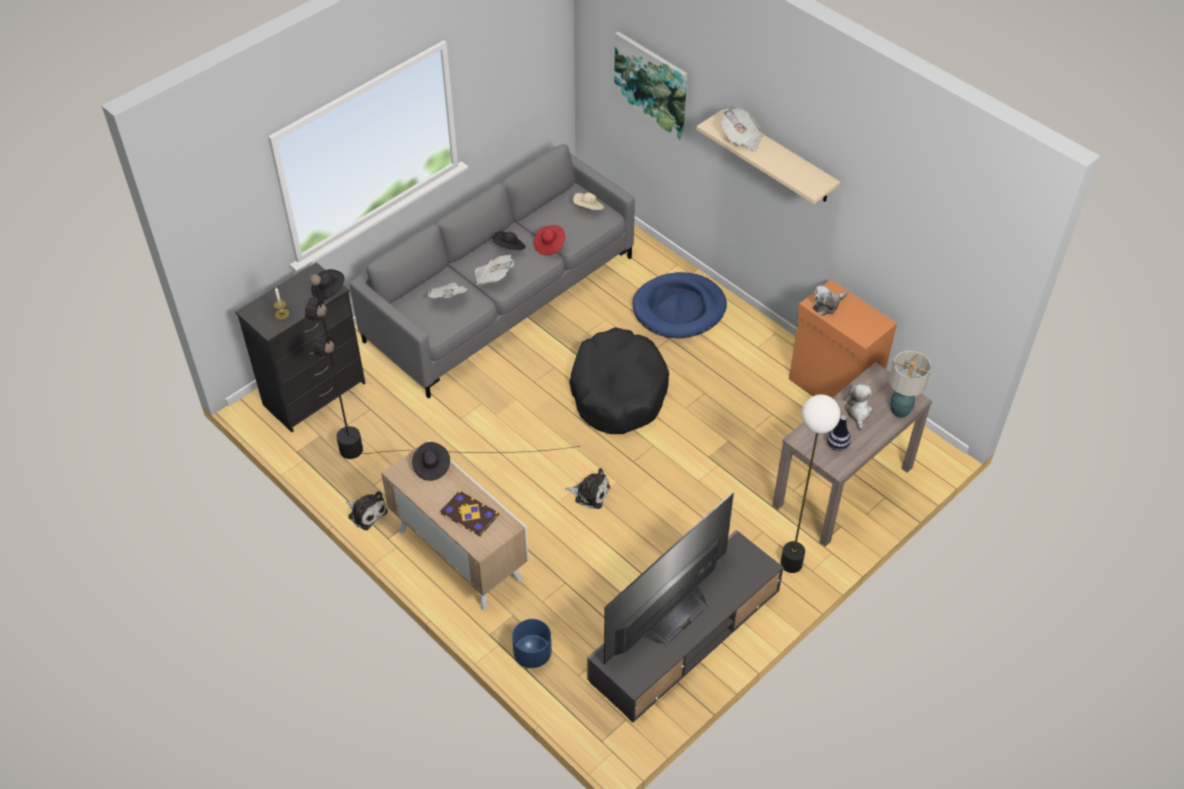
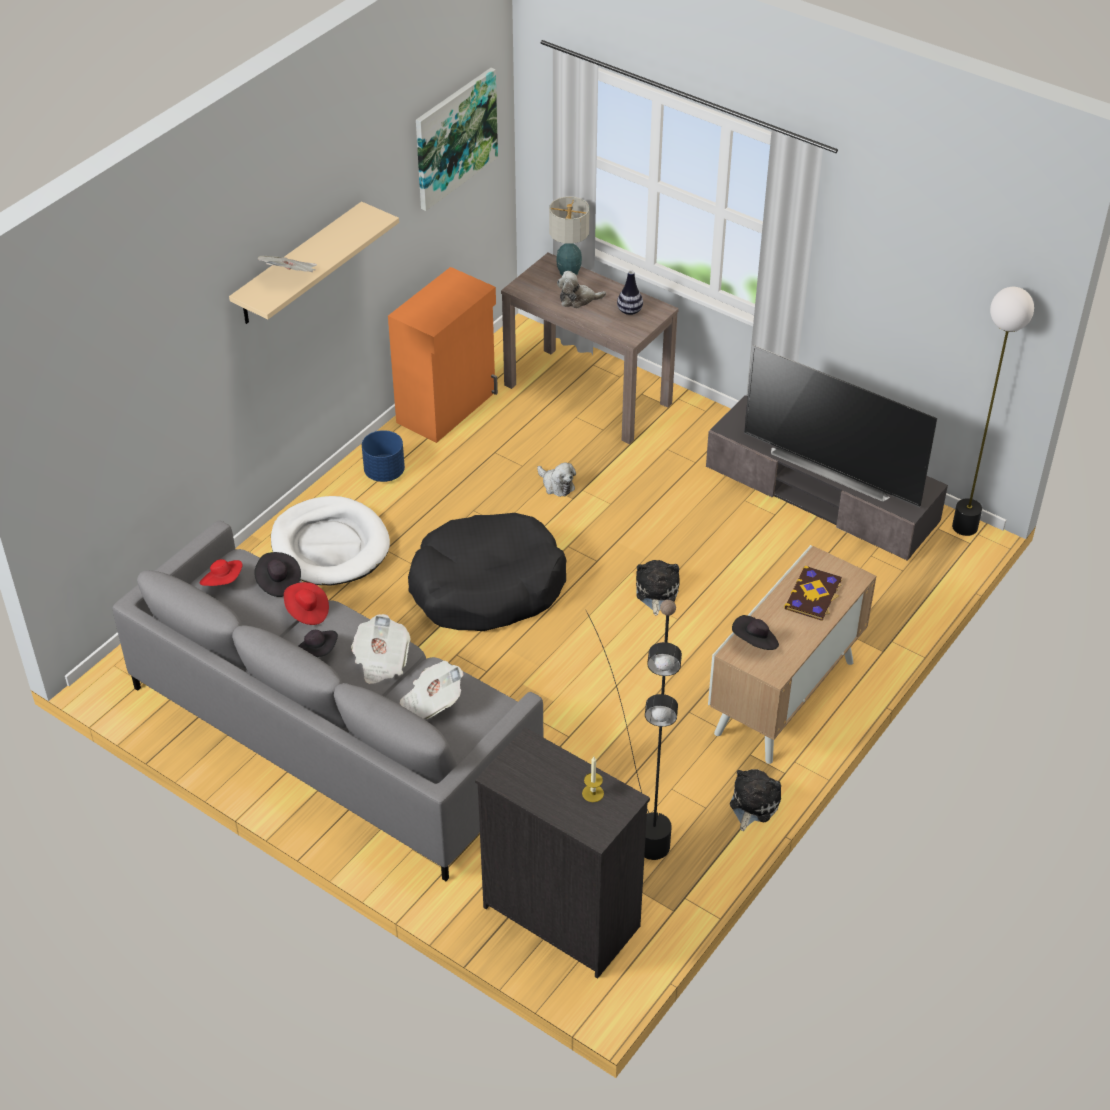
camera: 100 degrees left, 5 degrees down
black hat [311,269,345,300] -> black hat moved to [254,552,301,597]
blue planter [512,619,552,668] -> blue planter moved to [362,430,405,482]
beige hat [573,193,604,210] -> red hat [200,559,243,586]
picture [614,31,687,141] -> picture moved to [416,68,498,211]
blue dog bed [632,272,727,339] -> white dog bed [271,496,390,585]
floor lamp [780,394,840,573] -> floor lamp moved to [952,287,1034,536]
plush toy [813,285,847,316] -> plush toy moved to [537,462,576,497]

